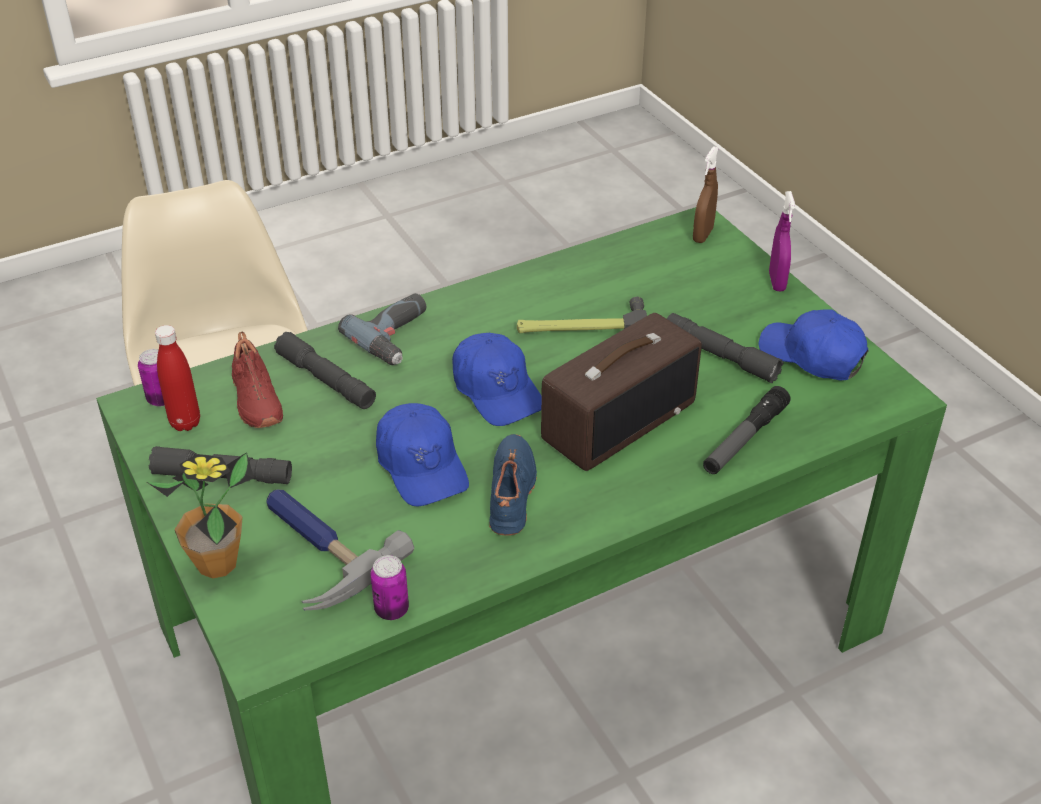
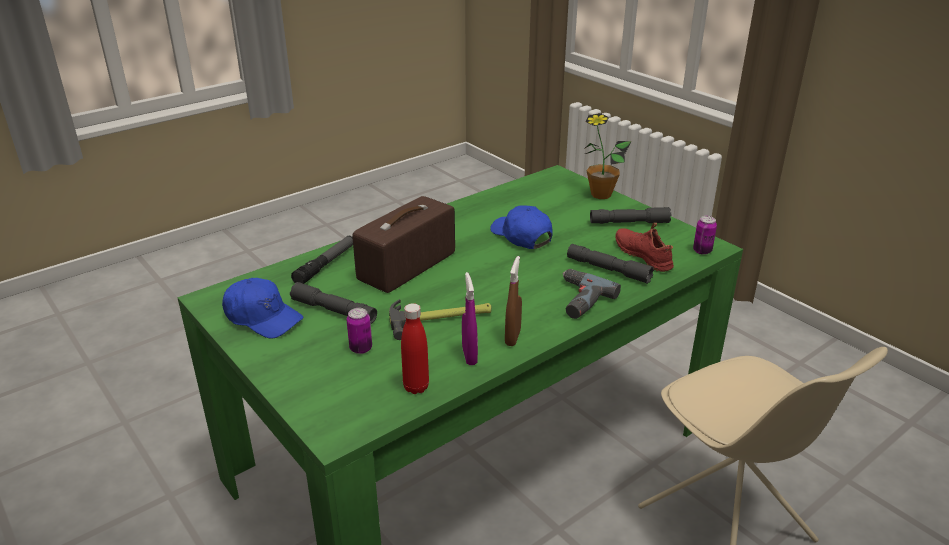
camera: 170 degrees right, 10 degrees down
red bottle [155,325,200,431] -> red bottle moved to [401,303,429,394]
hammer [266,490,414,610] -> none
can [370,555,409,620] -> can moved to [347,308,372,354]
blue cap [452,333,541,426] -> none
blue shoe [489,434,537,536] -> none
brown spray bottle [693,146,719,243] -> brown spray bottle moved to [505,256,522,346]
purple spray bottle [769,191,795,291] -> purple spray bottle moved to [462,272,478,365]

